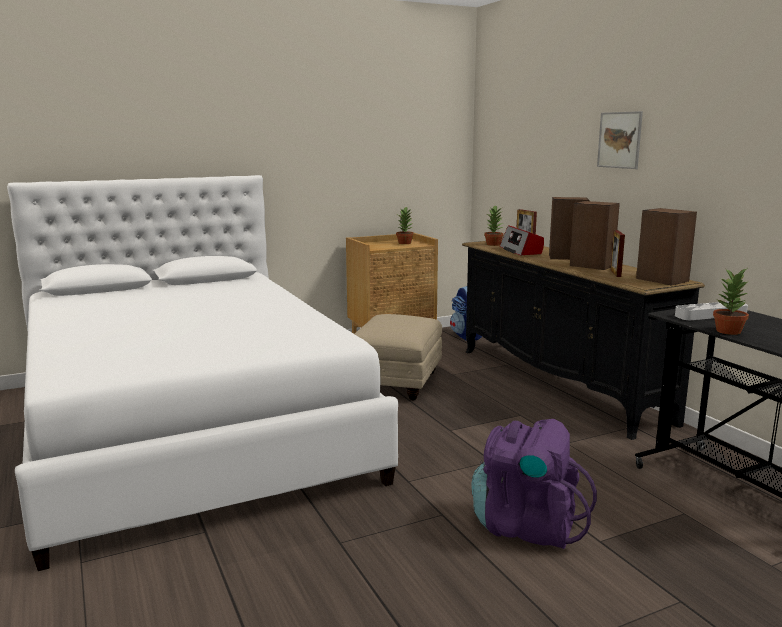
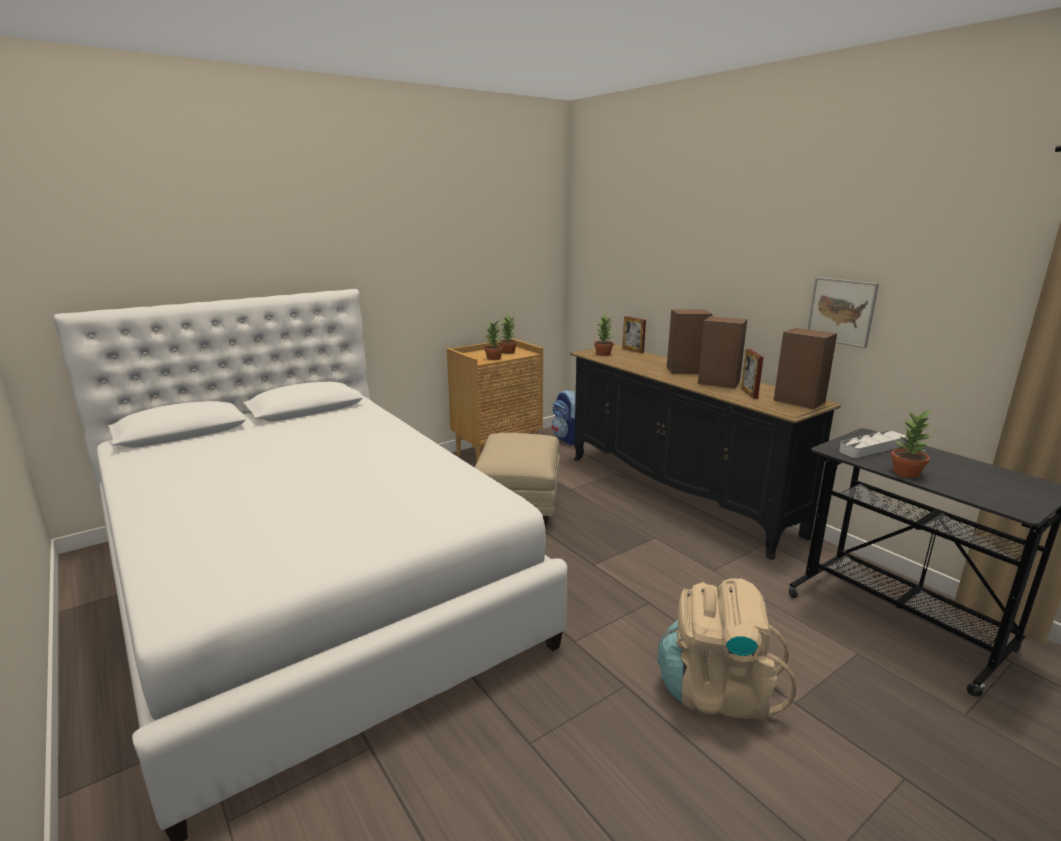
camera: 10 degrees left, 5 degrees up
purple backpack [471,419,597,549] -> beige backpack [657,578,797,721]
radio [500,225,544,256] -> none
picture [597,111,643,169] -> picture moved to [808,277,879,348]
none -> potted plant [483,320,503,360]

